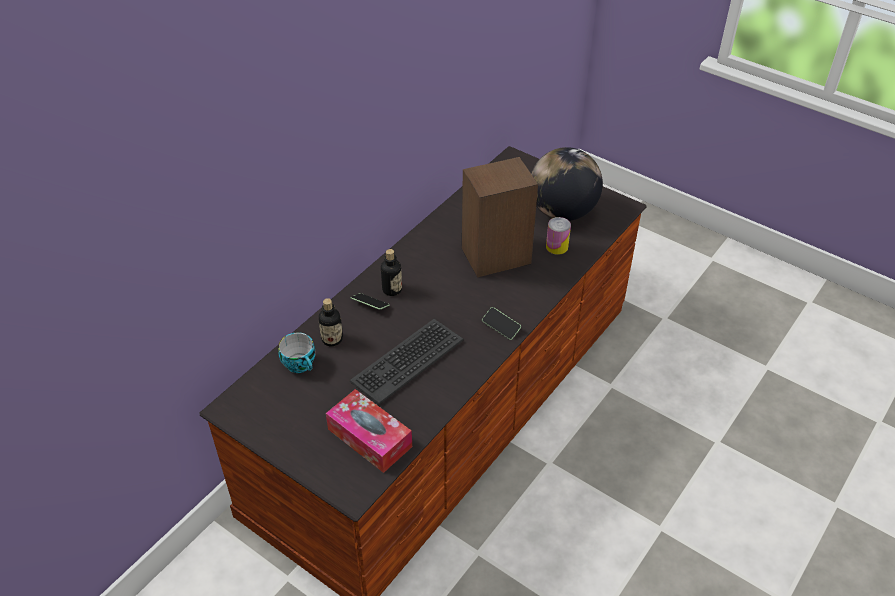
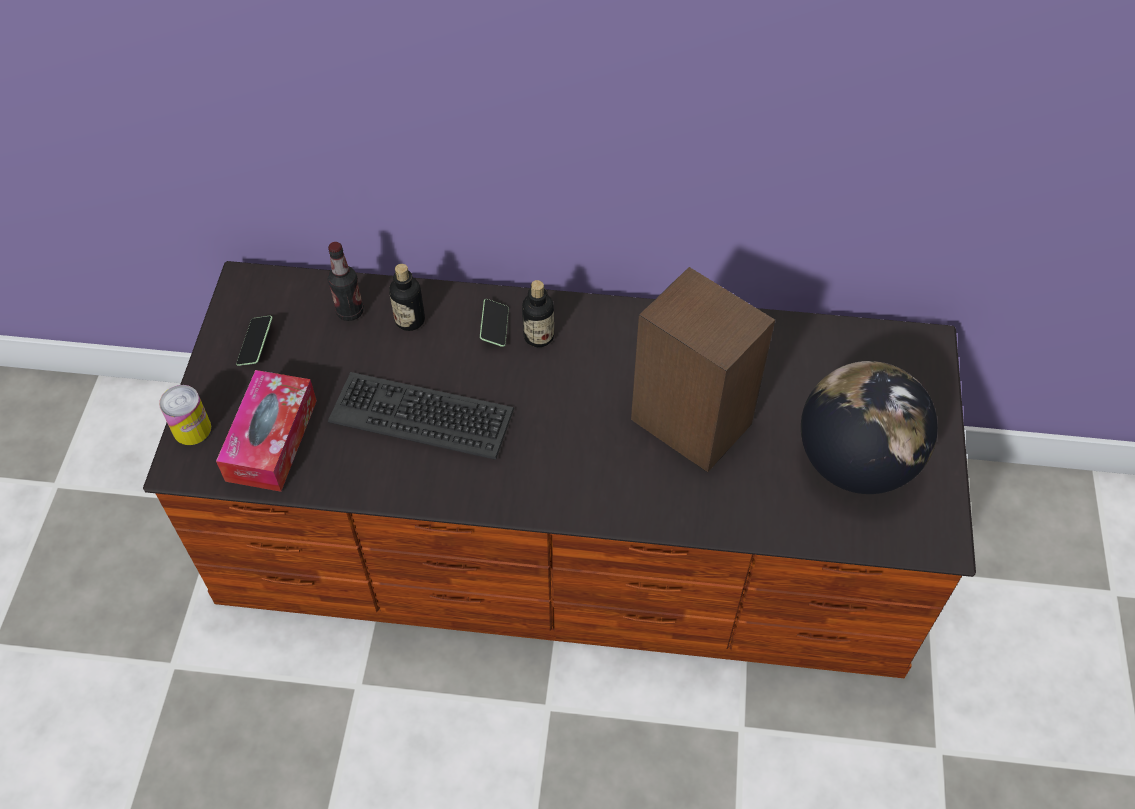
camera: 60 degrees right, 10 degrees up
cup [278,332,315,373] -> bottle [328,242,364,321]
phone [482,307,521,340] -> phone moved to [236,316,273,366]
can [546,217,571,255] -> can moved to [159,385,211,445]

